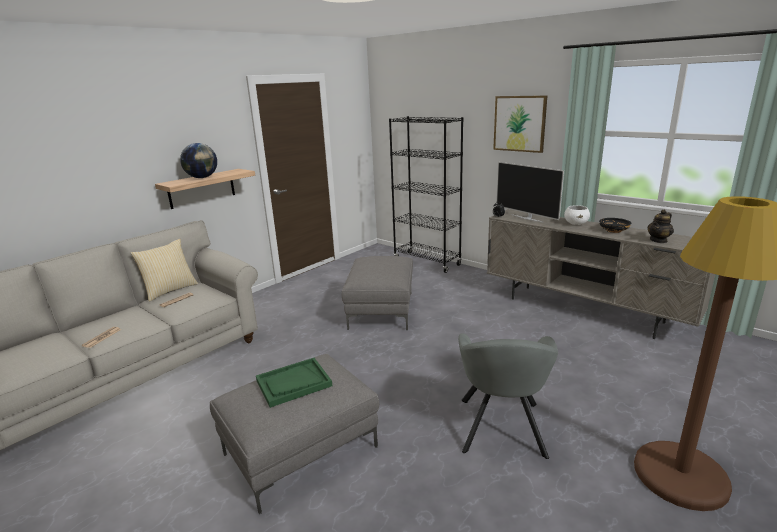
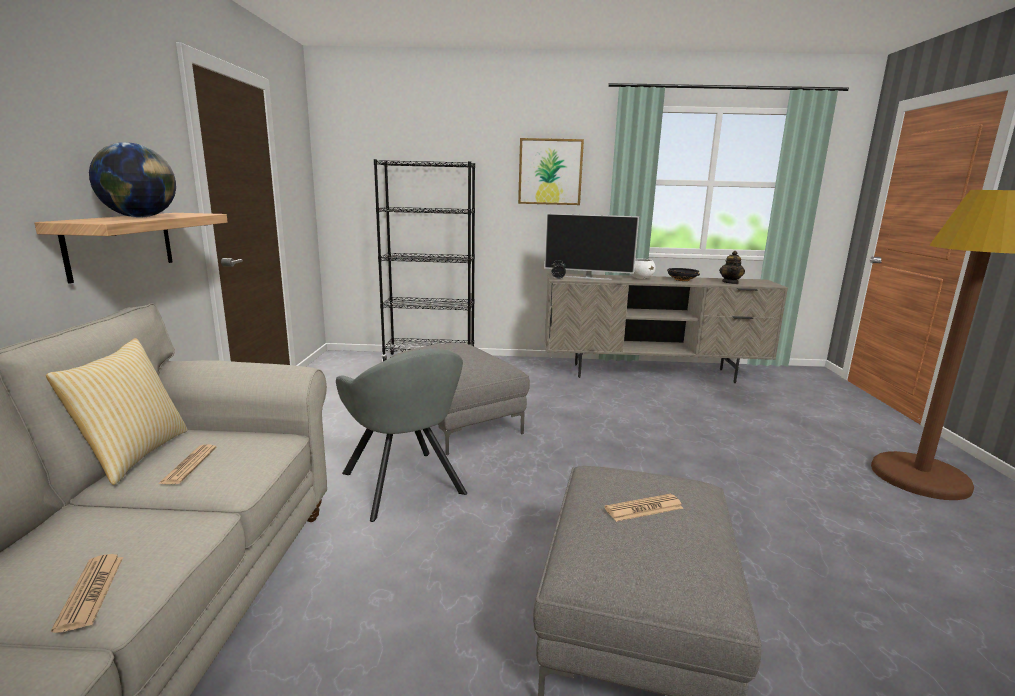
camera: 40 degrees left, 5 degrees down
green tray [256,358,332,408] -> newspaper [605,494,684,522]
grey armchair [458,333,558,459] -> grey armchair moved to [336,349,467,522]

